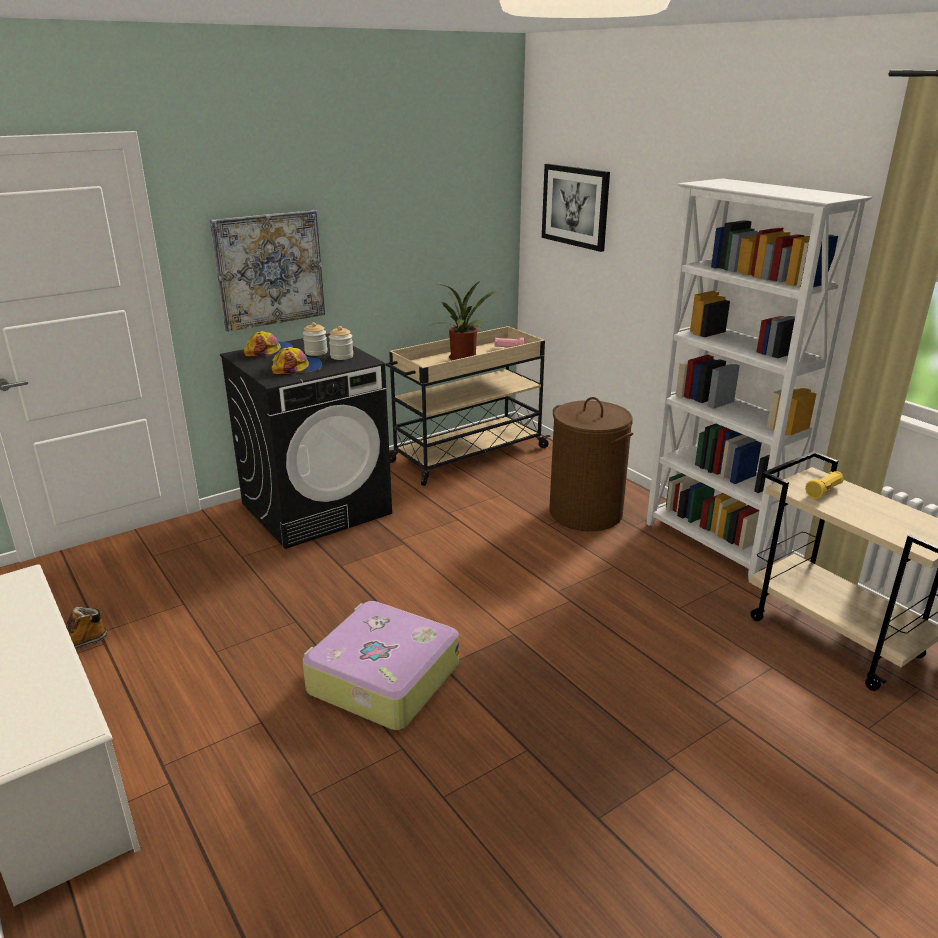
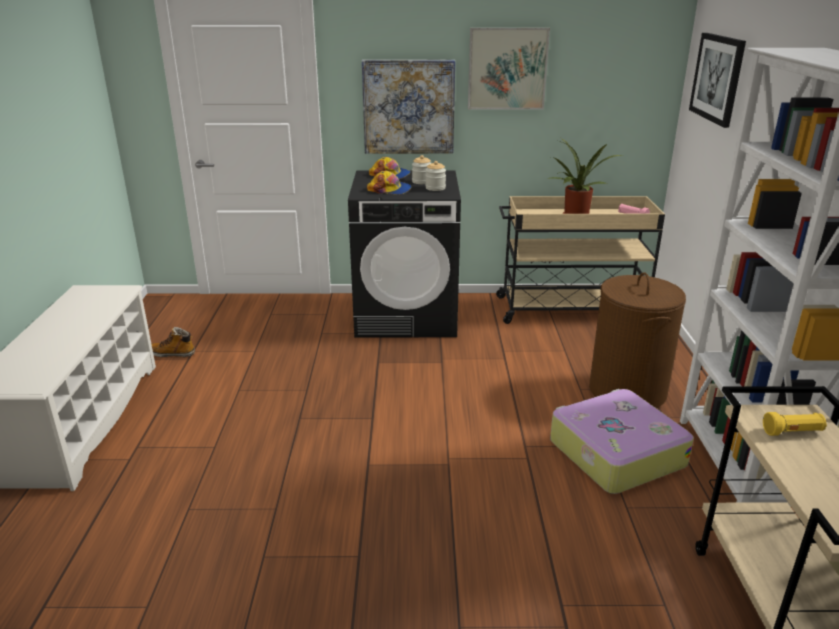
camera: 35 degrees right, 0 degrees up
suitcase [302,601,459,730] -> suitcase moved to [550,389,694,494]
none -> picture [468,28,550,109]

